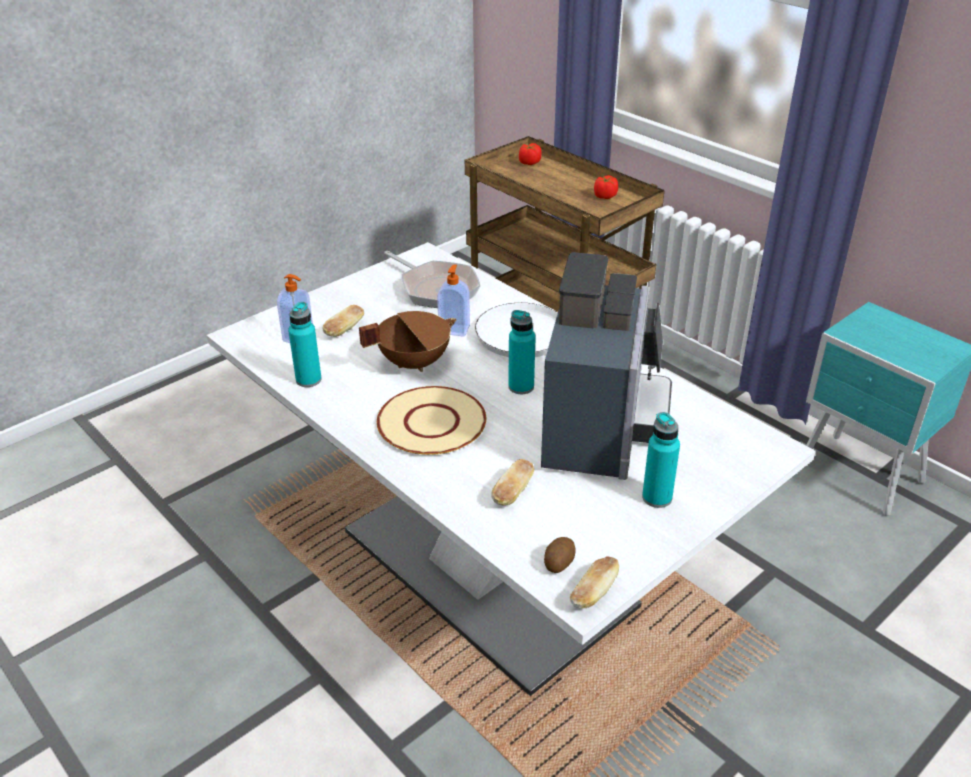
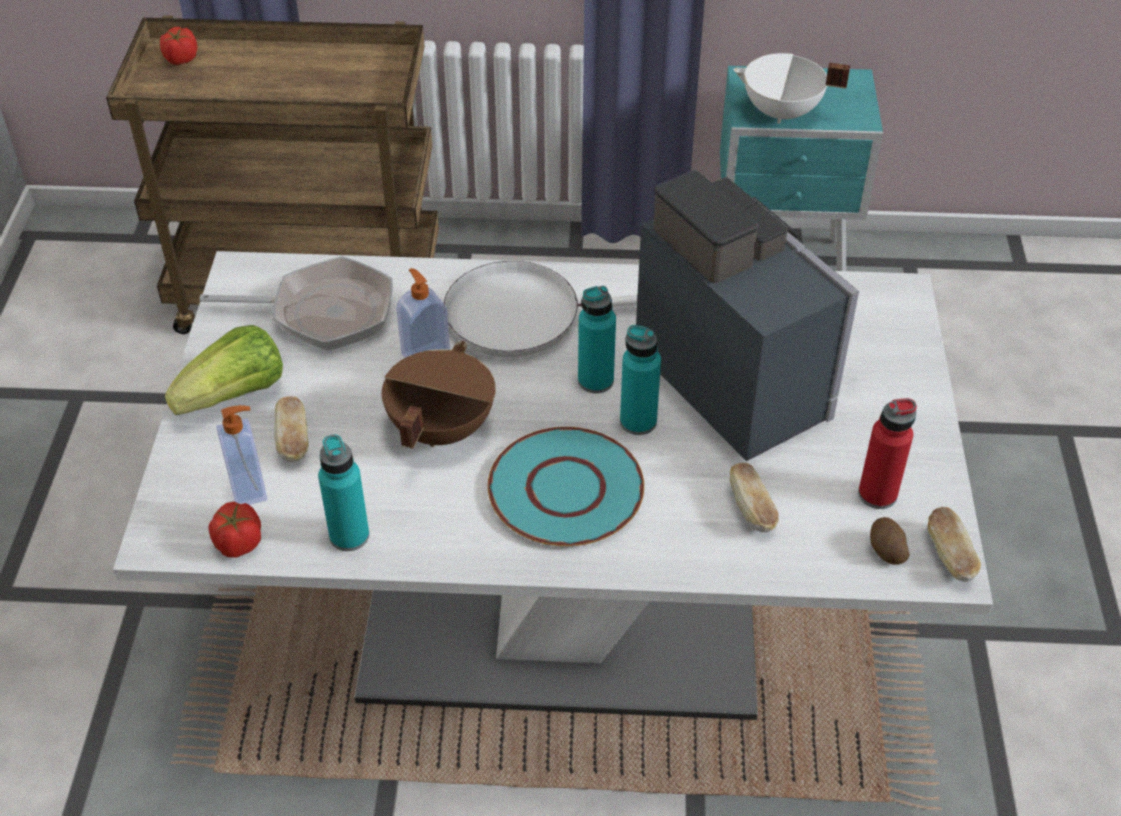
camera: 45 degrees left, 10 degrees up
beige plate [377,386,486,455] -> turquoise plate [488,427,644,546]
tomato [594,175,618,199] -> tomato moved to [208,501,261,558]
turquoise bottle [642,412,680,508] -> turquoise bottle moved to [620,325,661,435]
none -> lettuce [165,325,283,415]
none -> white cooking pot [733,53,850,124]
none -> red bottle [858,398,917,509]

